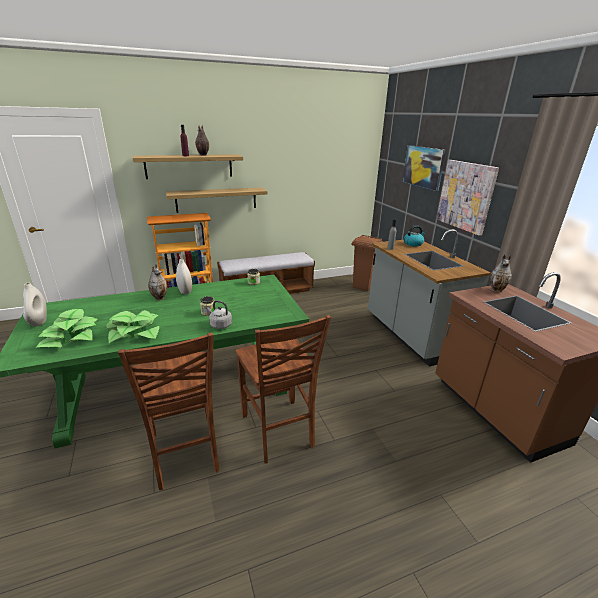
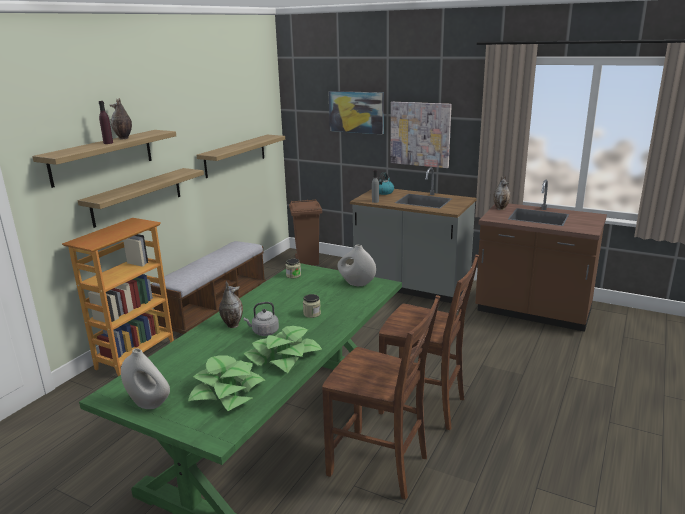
camera: 40 degrees left, 5 degrees down
white vase [176,259,192,294] -> white vase moved to [337,245,376,286]
grey kettle [207,300,232,329] -> grey kettle moved to [243,302,279,336]
none -> shelf [197,135,285,178]

